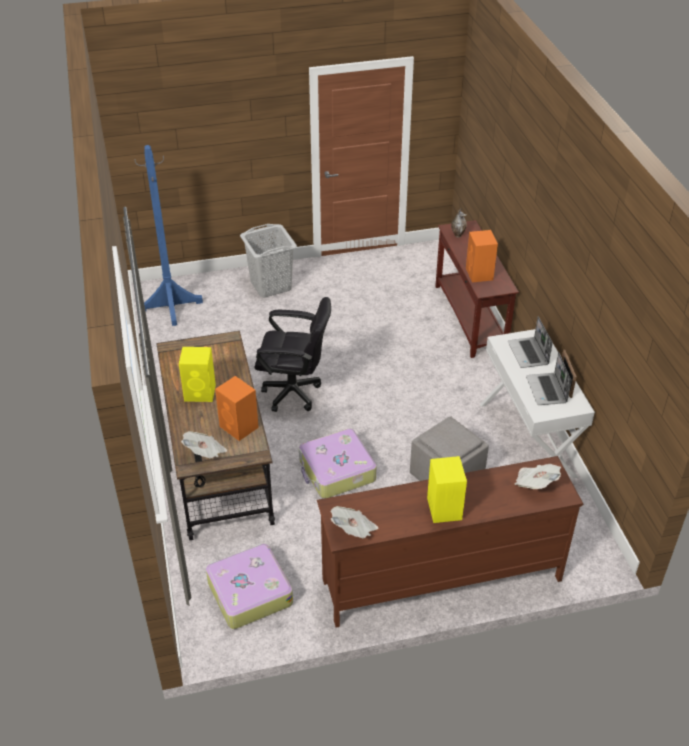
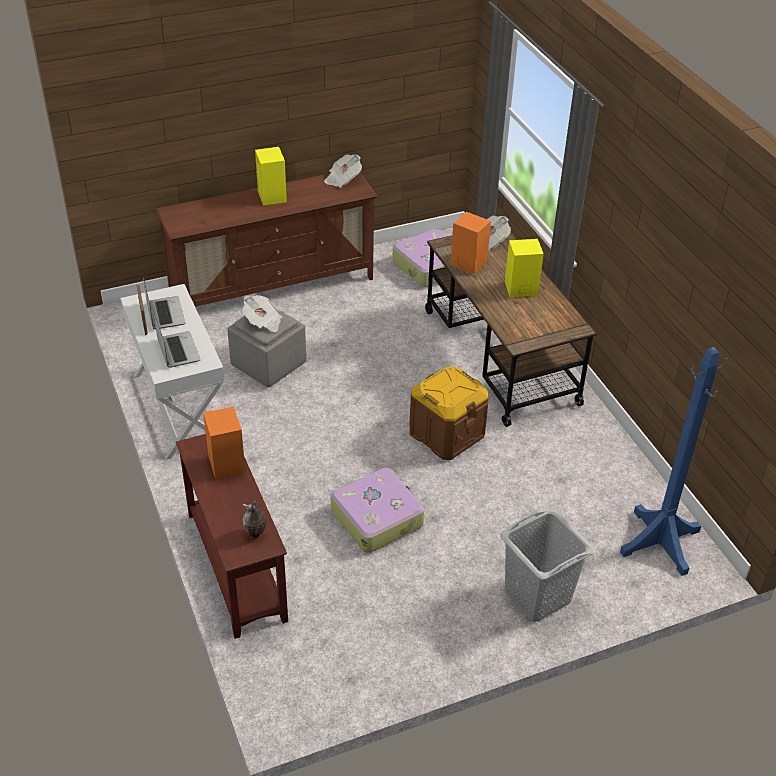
camera: 170 degrees right, 0 degrees up
black office chair [254,297,331,412] -> brown storage box [409,367,488,460]
suitcase [299,429,377,499] -> suitcase moved to [331,468,424,553]
newspaper [514,464,561,489] -> newspaper moved to [242,295,283,332]

